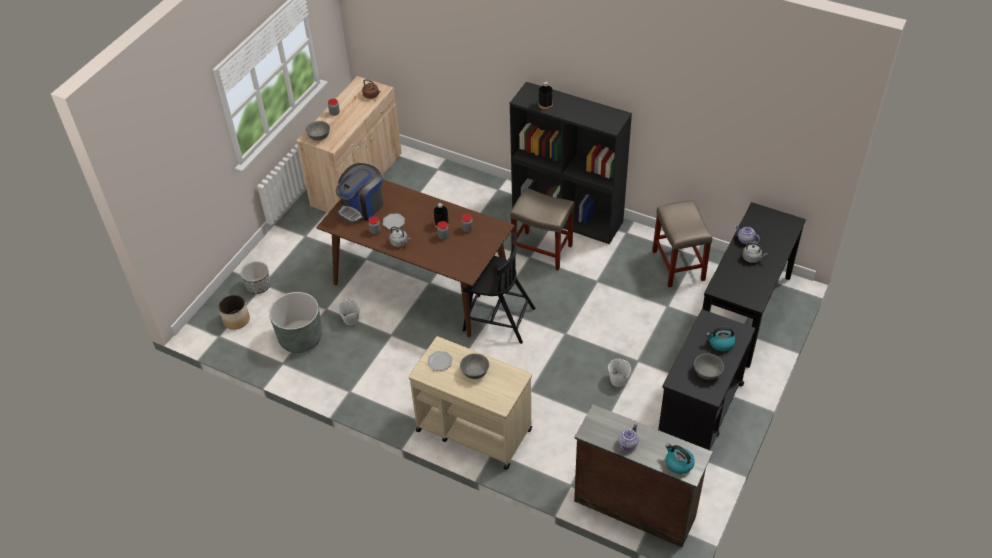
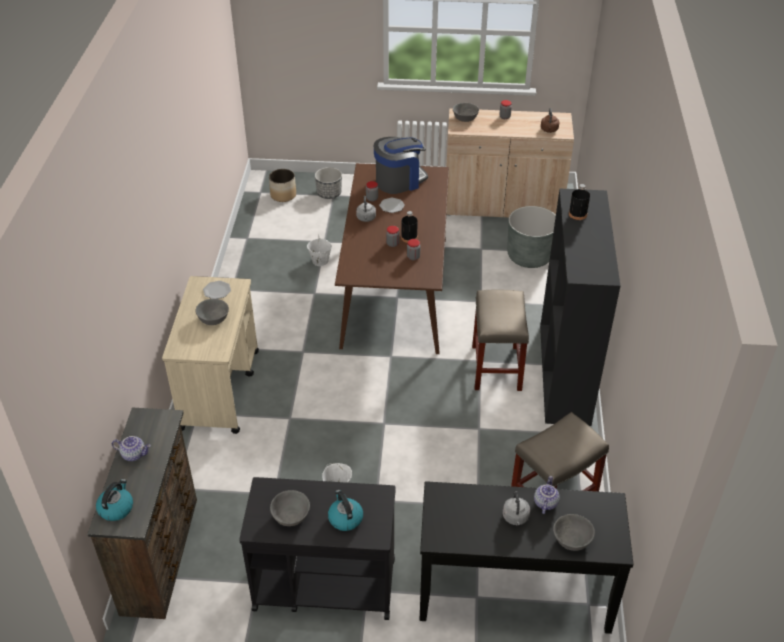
camera: 65 degrees right, 5 degrees down
grey planter [269,292,322,353] -> grey planter moved to [507,206,556,268]
coffee machine [336,163,383,224] -> coffee machine turned 135 degrees clockwise [374,137,428,194]
black chair [463,232,535,344] -> none
none -> grey bowl [553,514,595,551]

